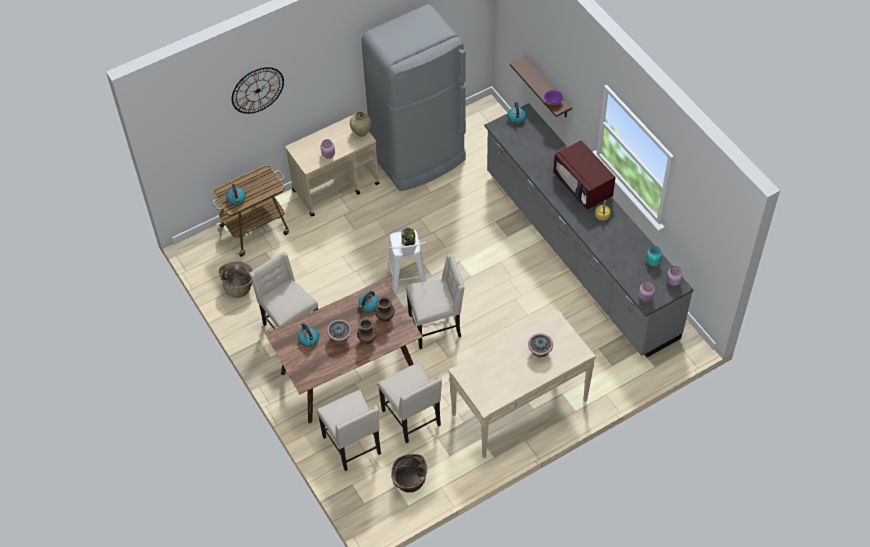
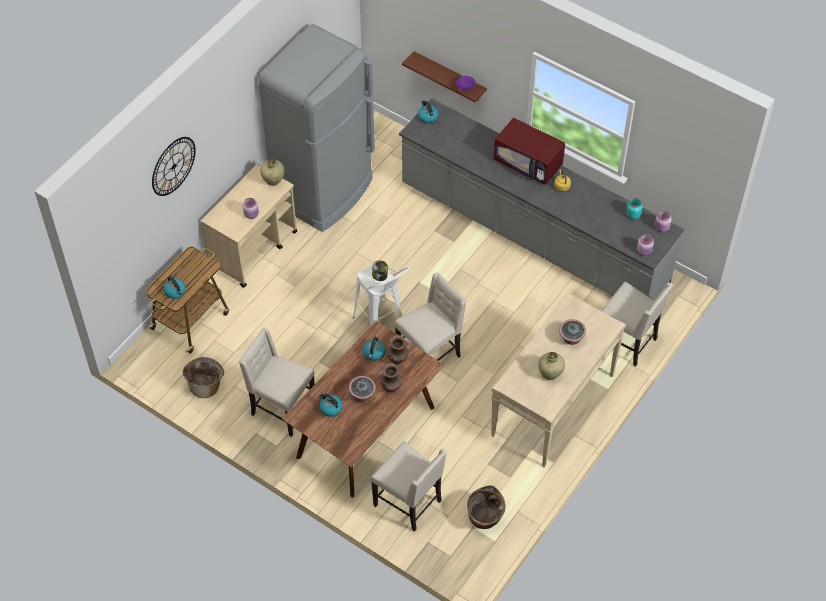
camera: 25 degrees left, 0 degrees up
beige chair [378,362,442,444] -> beige chair moved to [601,282,673,366]
none -> beige vase [538,352,565,380]

